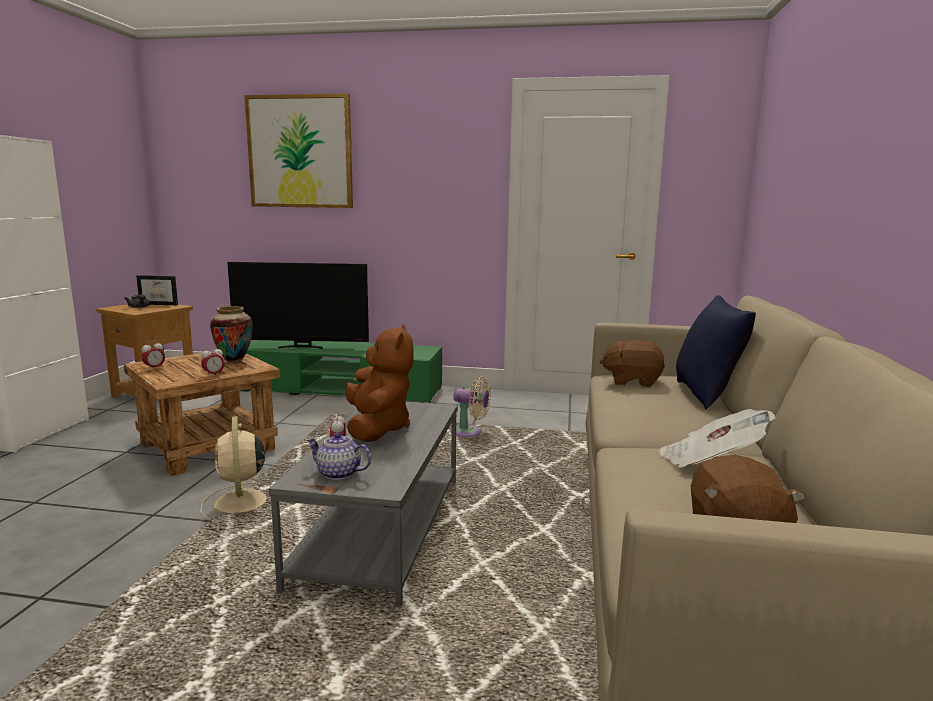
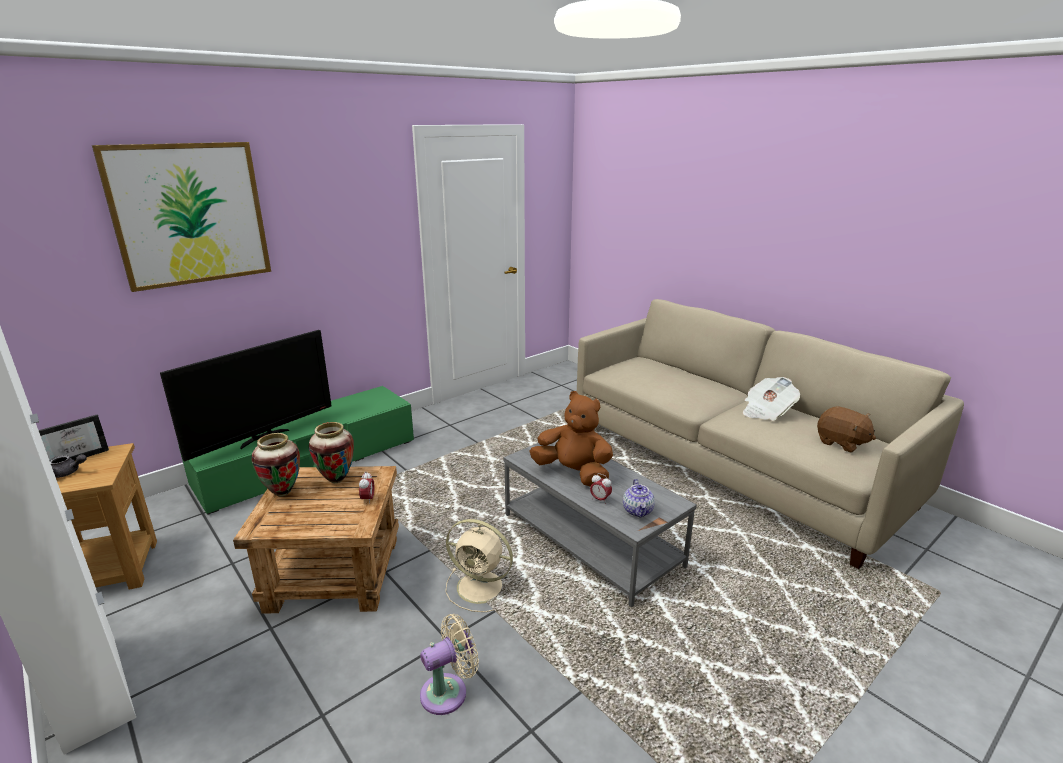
camera: 50 degrees left, 10 degrees up
alarm clock [142,340,165,371] -> none
teapot [306,433,371,480] -> teapot turned 60 degrees counterclockwise [623,479,655,518]
beige fan [450,377,491,437] -> beige fan moved to [420,614,479,715]
brown plush toy [599,340,665,387] -> none
blue pillow [676,295,756,410] -> none
none -> vase [252,433,300,496]

